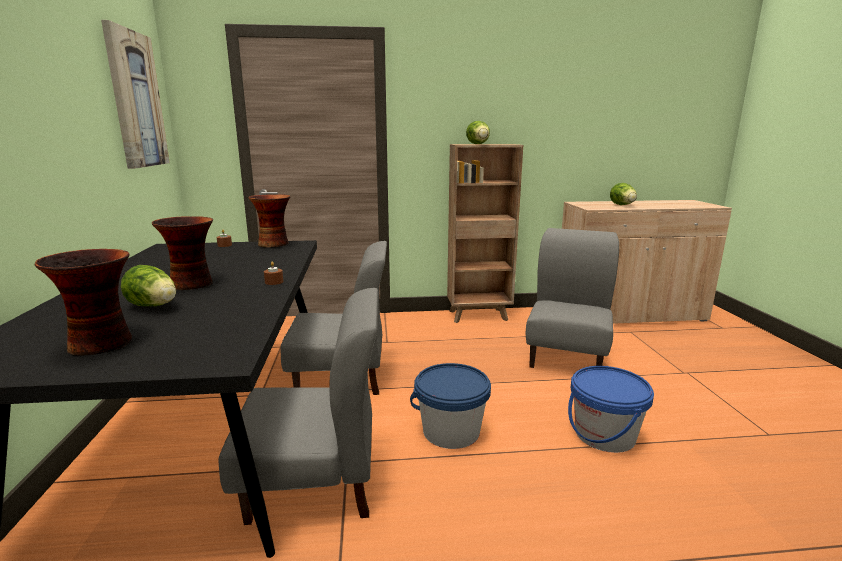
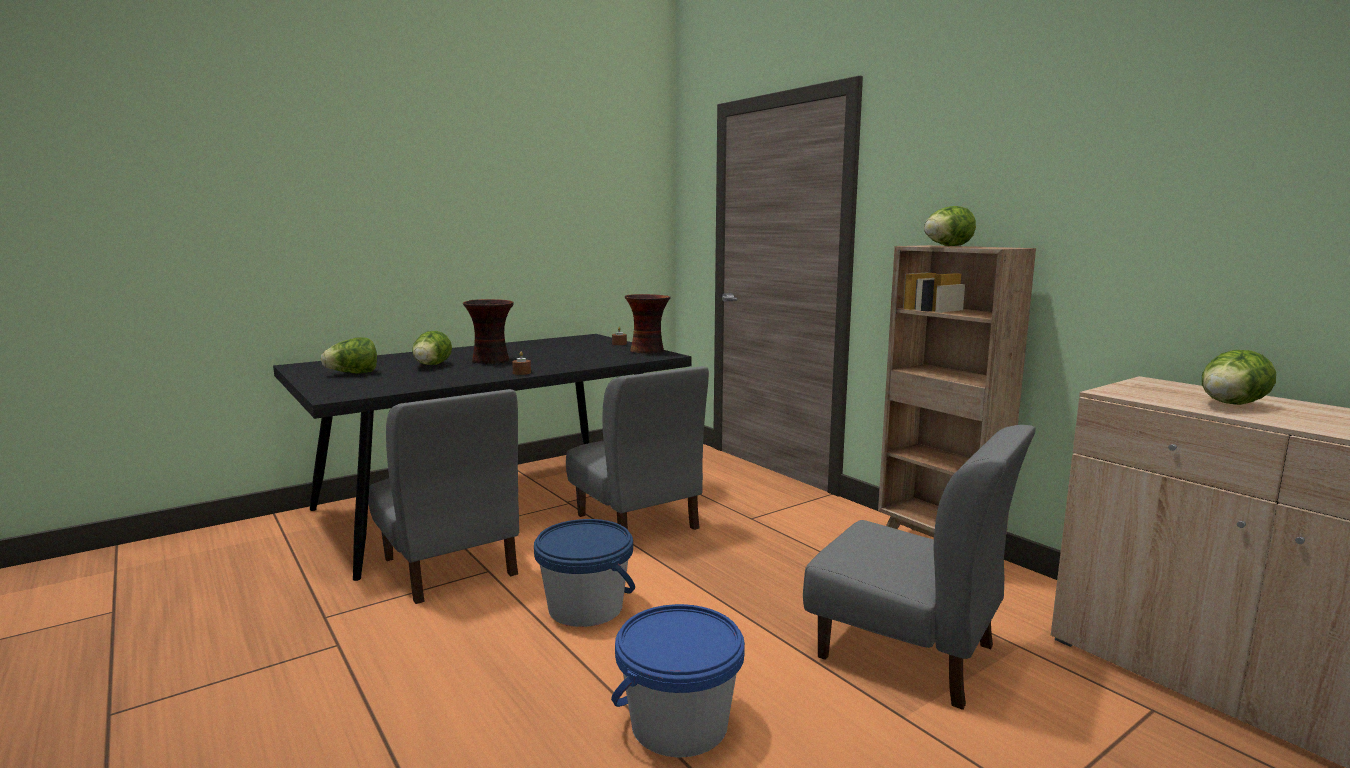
camera: 60 degrees right, 5 degrees down
vase [35,249,132,356] -> lettuce [321,337,377,373]
picture [101,20,170,169] -> none
grey chair [526,228,619,368] -> grey chair turned 45 degrees clockwise [803,425,1036,710]

